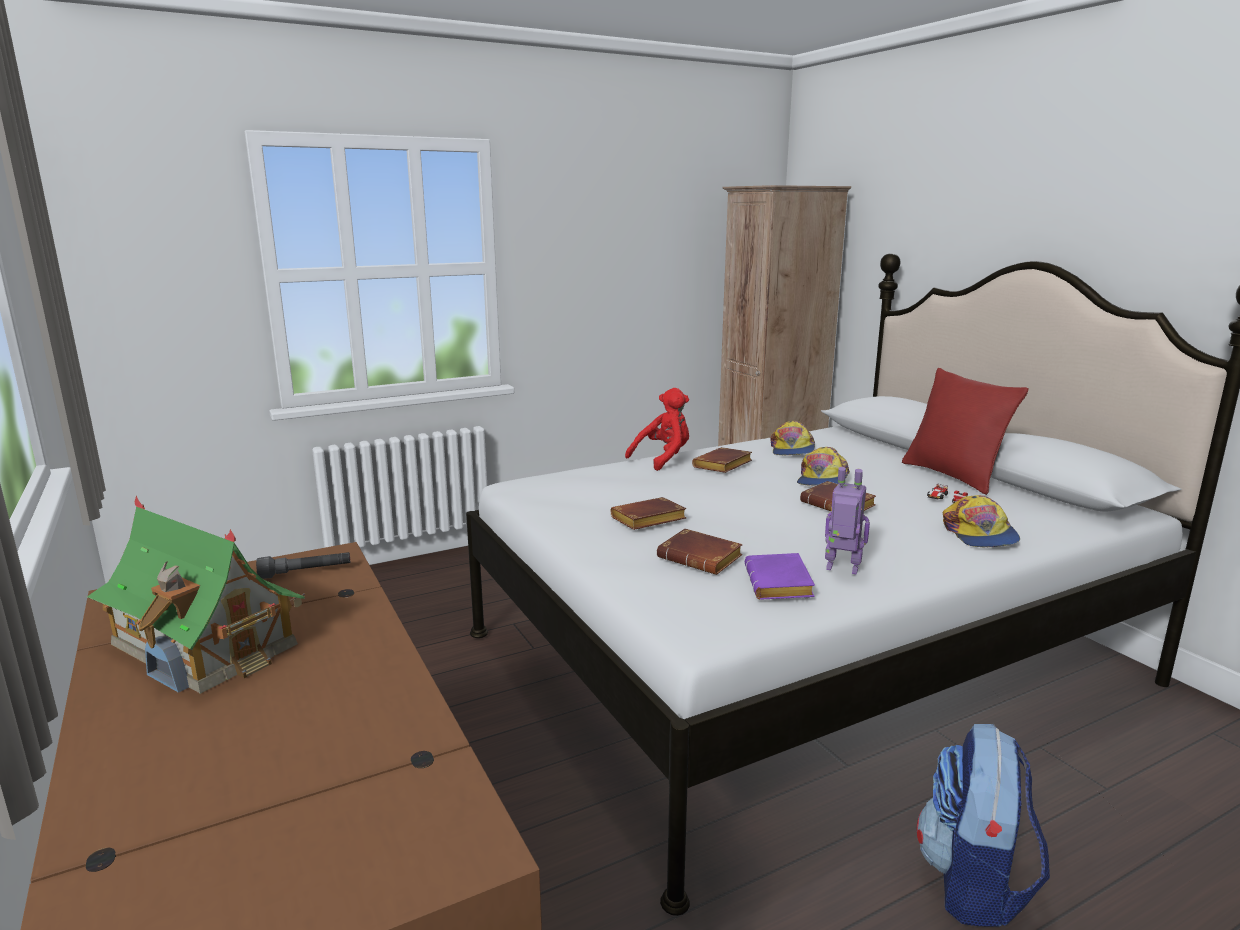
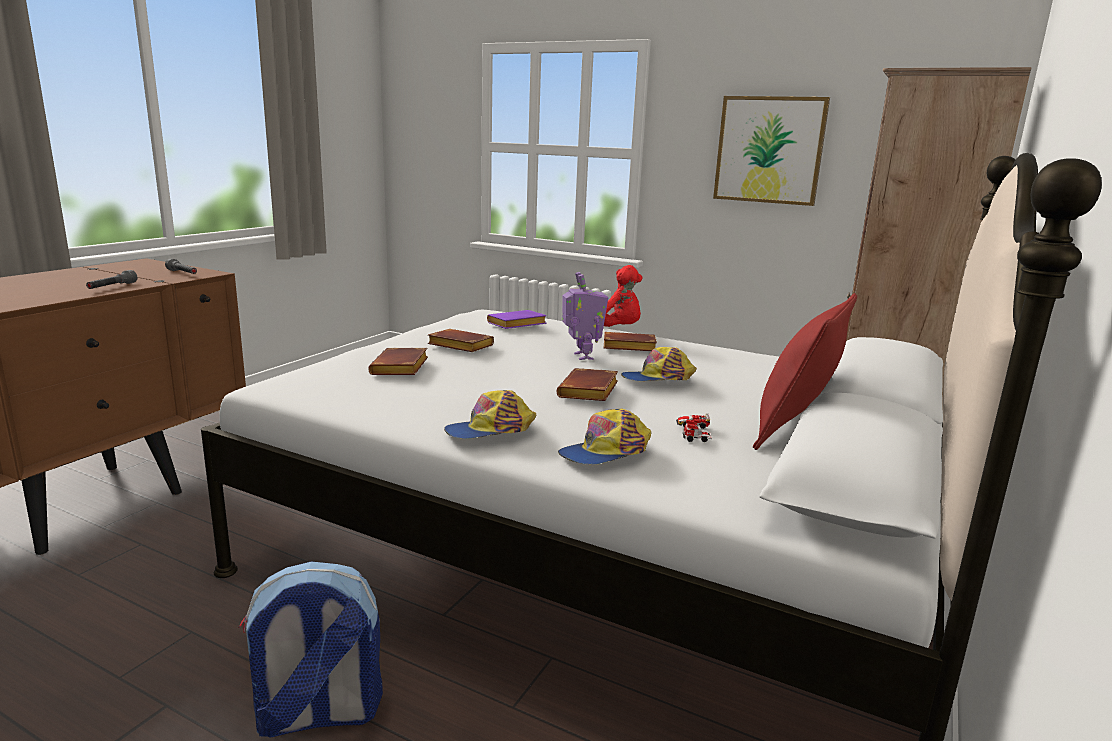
camera: 55 degrees right, 0 degrees up
toy house [87,496,306,694] -> none
purple book [745,553,815,600] -> purple book moved to [487,310,547,329]
cap [770,421,815,455] -> cap moved to [444,390,536,439]
toy robot [825,467,870,574] -> toy robot moved to [562,272,608,360]
none -> grey flashlight [86,270,138,289]
none -> picture [713,96,830,206]

